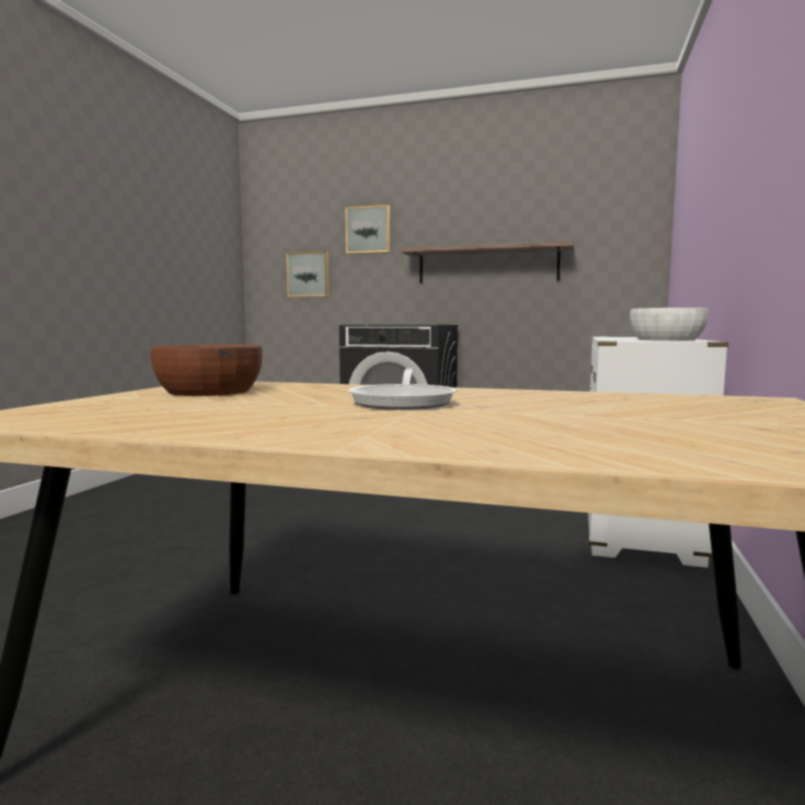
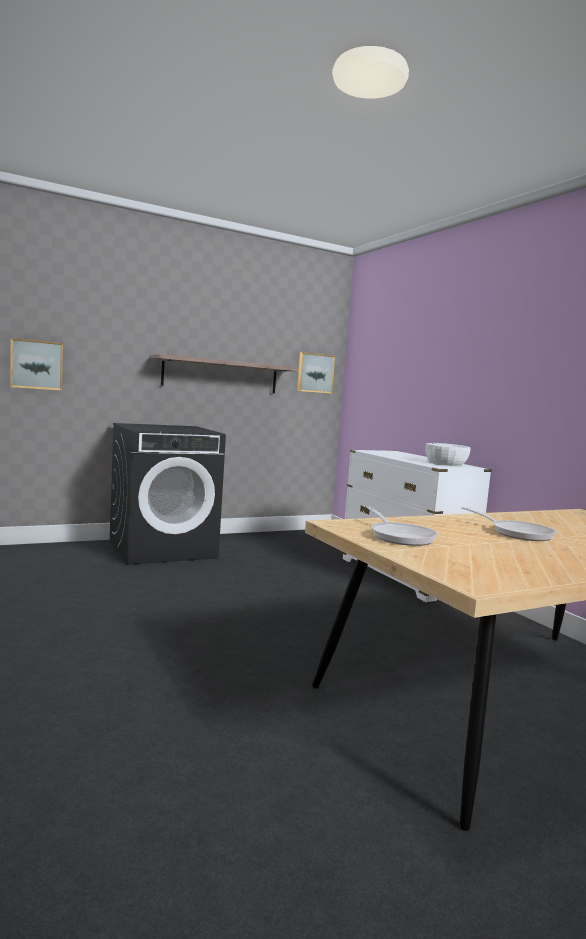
camera: 45 degrees left, 0 degrees up
brown bowl [150,344,262,396] -> frying pan [367,507,439,546]
picture [345,205,390,254] -> picture moved to [297,352,335,394]

